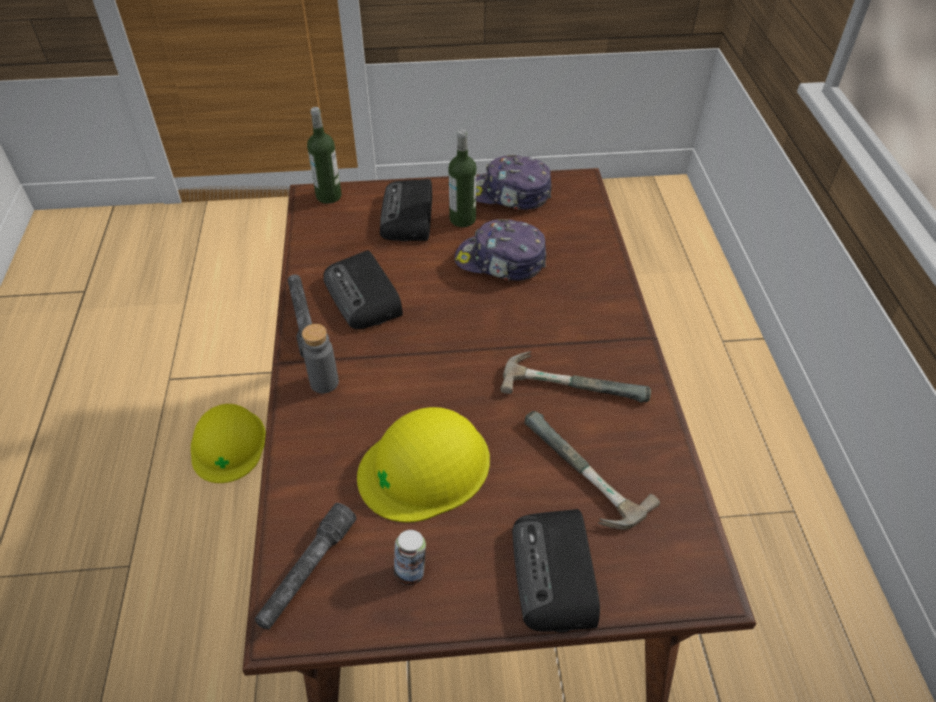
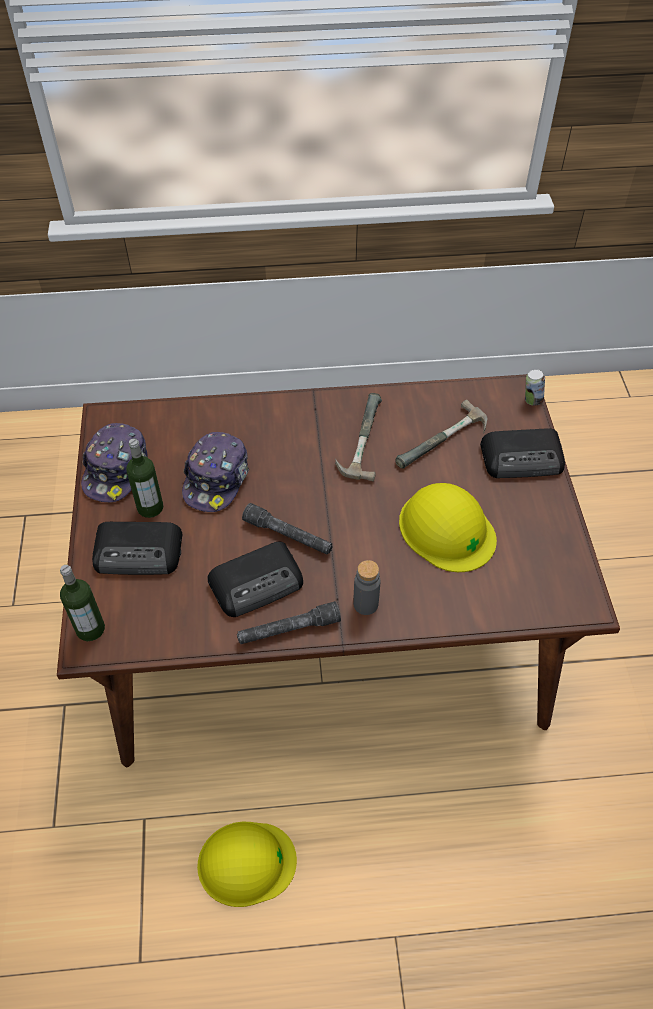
camera: 90 degrees left, 5 degrees up
grey flashlight [255,503,357,629] -> grey flashlight moved to [242,503,333,554]
can [394,530,426,585] -> can moved to [525,370,545,406]

